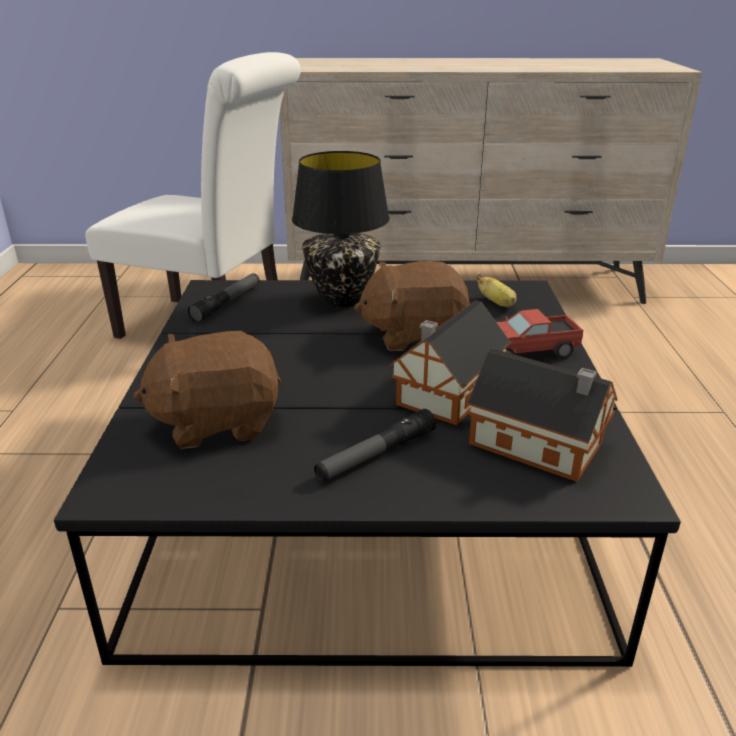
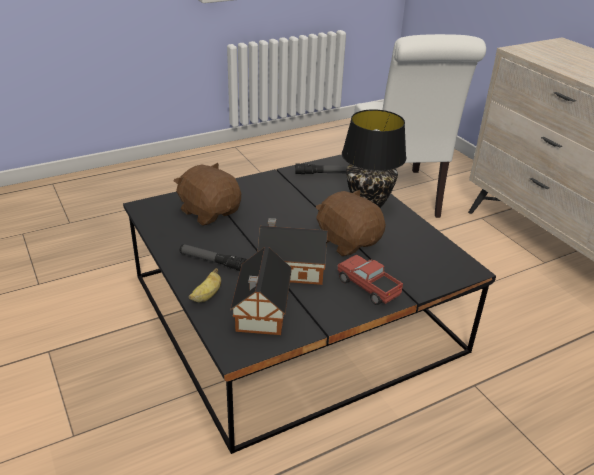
camera: 60 degrees right, 5 degrees up
banana [476,274,517,307] -> banana moved to [189,268,221,302]

